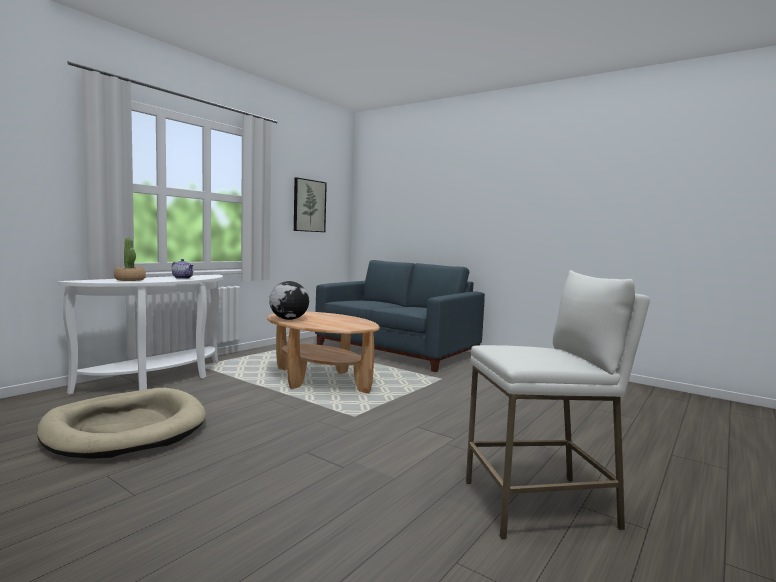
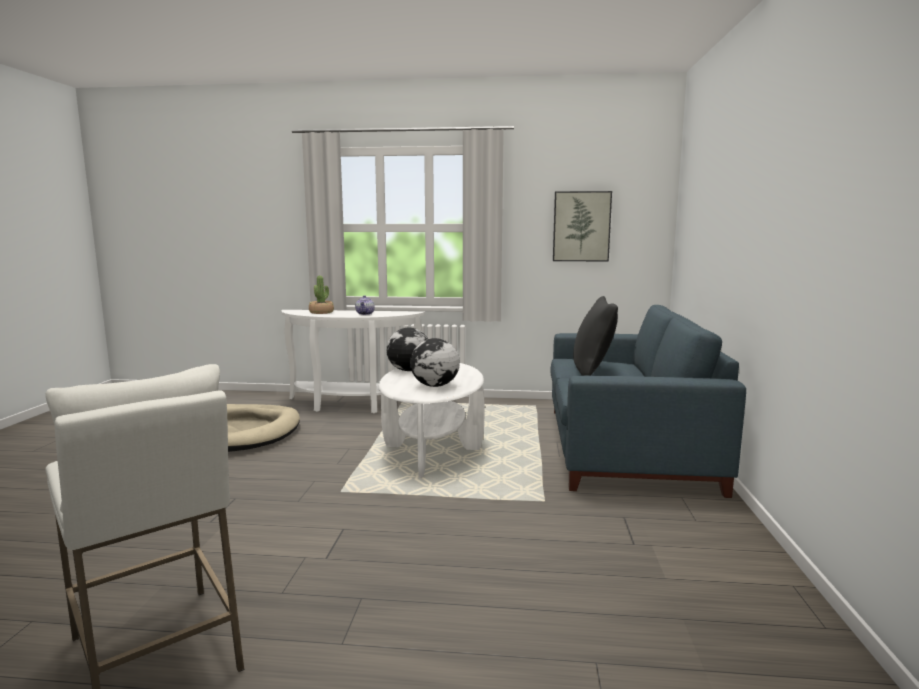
camera: 60 degrees right, 5 degrees up
brown coffee table [267,312,380,394] -> white coffee table [378,363,484,478]
none -> globe [410,338,460,387]
none -> black pillow [573,296,618,376]

